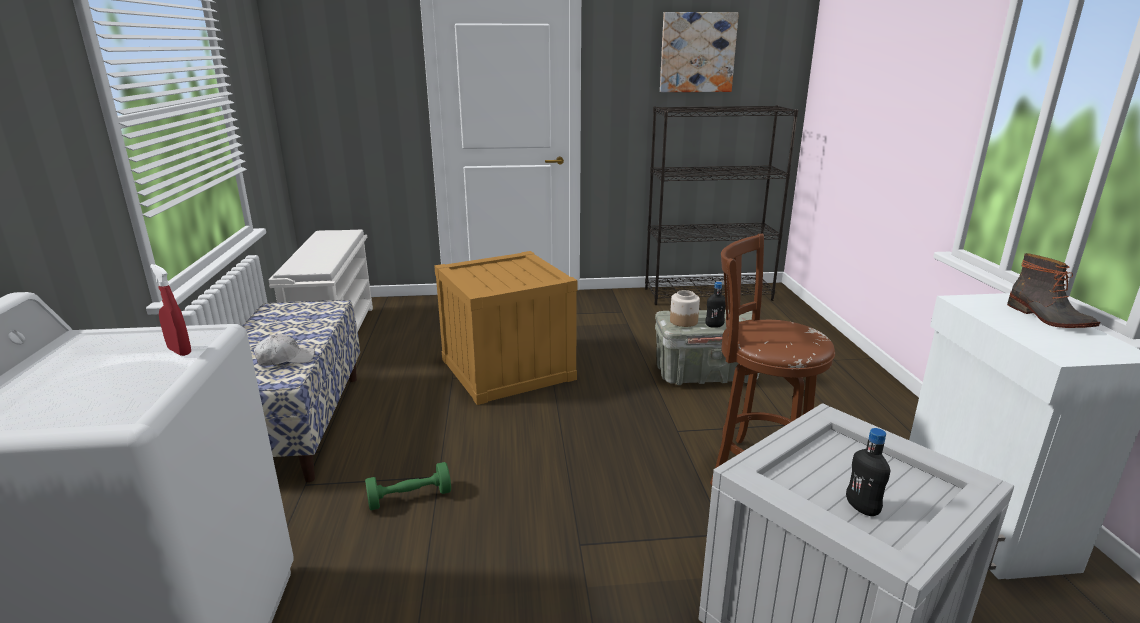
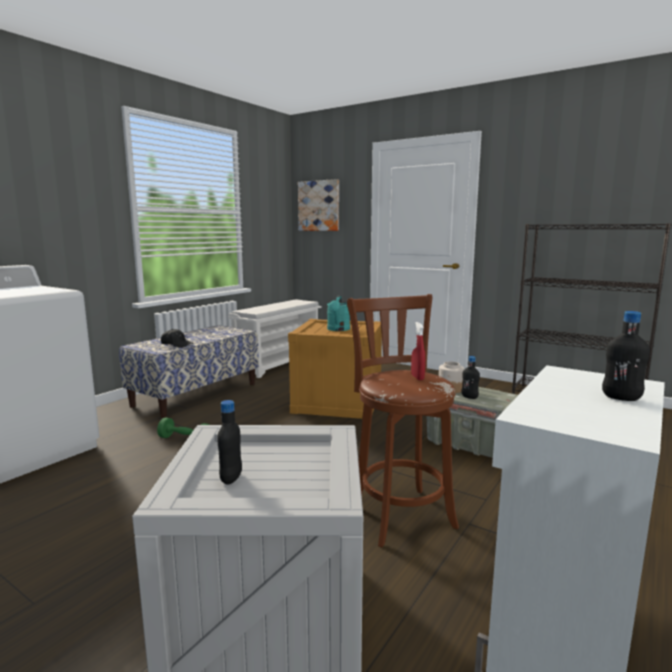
camera: 40 degrees right, 10 degrees down
red spray bottle [150,264,191,356] -> red spray bottle moved to [411,322,425,380]
white cap [254,334,315,366] -> black cap [161,329,193,348]
picture [660,12,739,92] -> picture moved to [298,179,339,231]
boot [1007,253,1100,328] -> black bottle [602,311,650,401]
none -> turquoise watering can [327,295,350,331]

